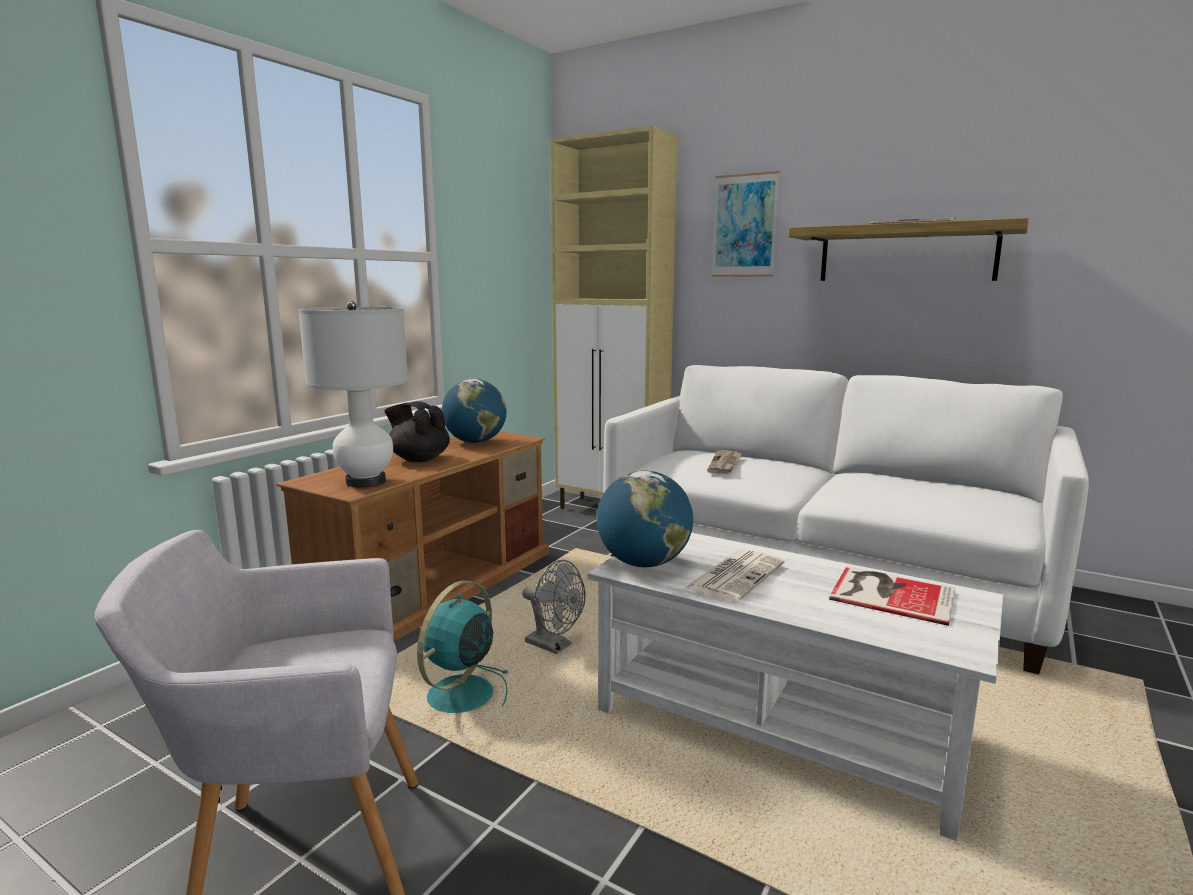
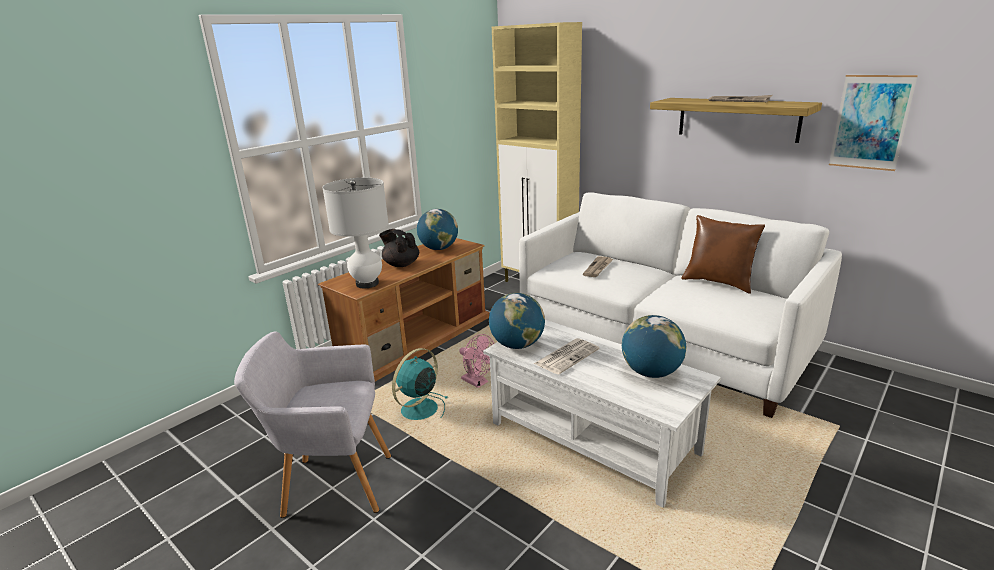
camera: 10 degrees right, 10 degrees up
grey fan [522,560,586,654] -> pink fan [459,334,494,388]
picture [712,171,780,277] -> picture moved to [829,75,918,171]
book [829,566,956,626] -> globe [622,315,686,378]
none -> brown pillow [681,215,765,294]

